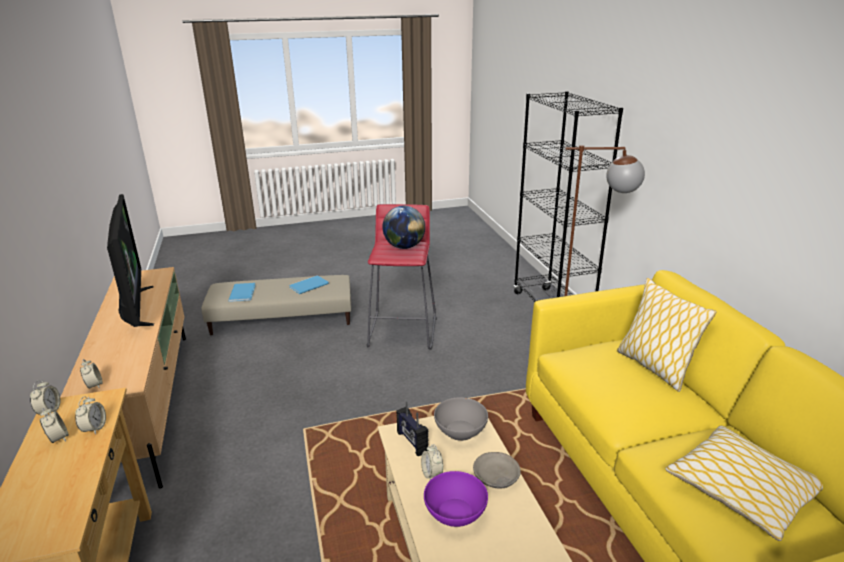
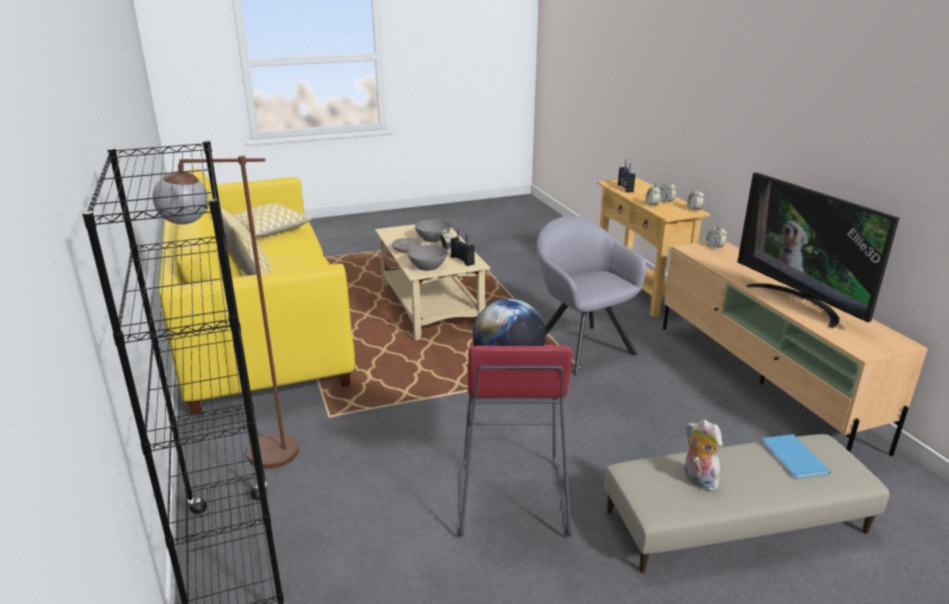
camera: 175 degrees right, 0 degrees up
blue book [289,276,329,294] -> plush toy [684,420,723,491]
purple bowl [424,471,488,527] -> grey bowl [415,219,451,242]
none -> grey armchair [537,216,647,375]
none -> radio [618,159,635,193]

